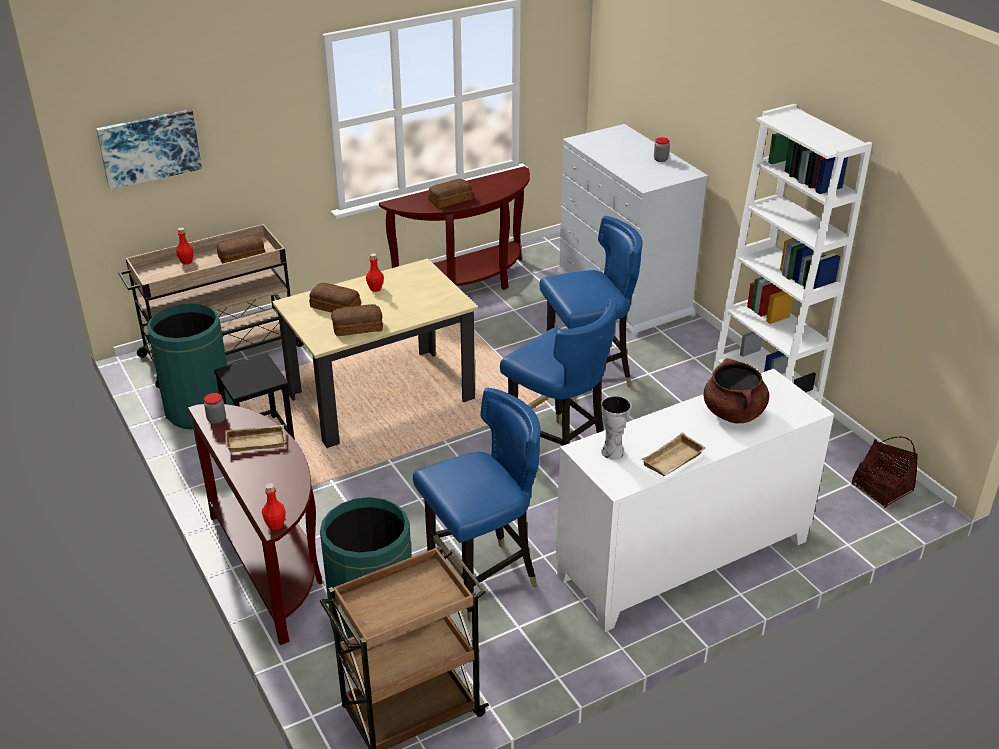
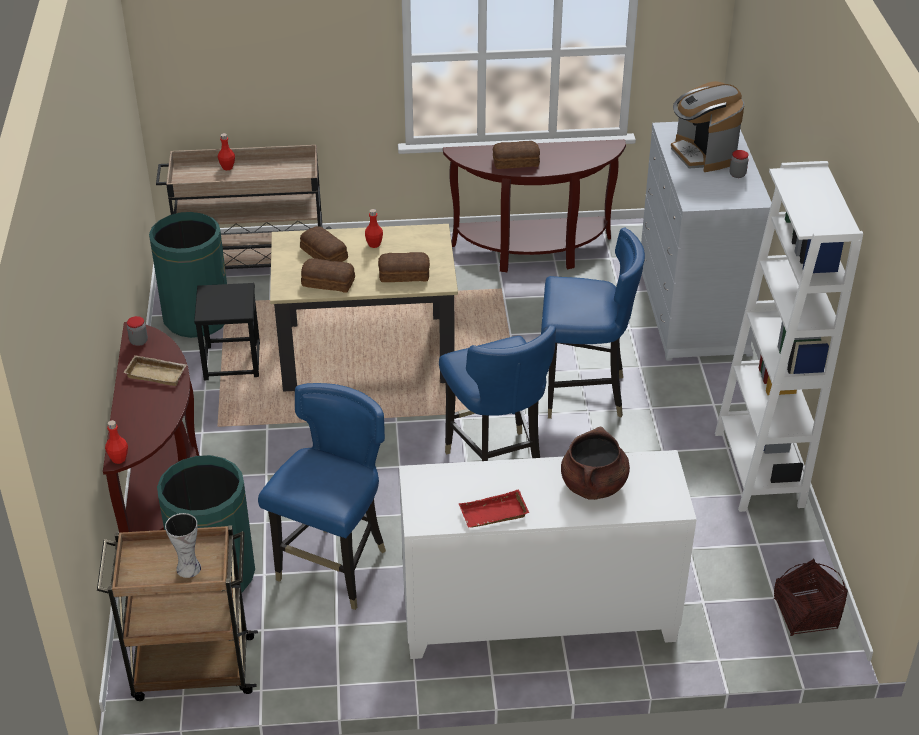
camera: 25 degrees right, 5 degrees up
picture [96,109,202,190] -> none
bread [217,235,265,264] -> bread moved to [378,252,430,282]
blue chair [413,388,541,623] -> blue chair turned 60 degrees counterclockwise [258,383,386,610]
vase [601,396,631,460] -> vase moved to [165,513,201,578]
beige tray [642,433,706,476] -> red tray [459,489,529,528]
none -> coffee machine [671,81,744,172]

